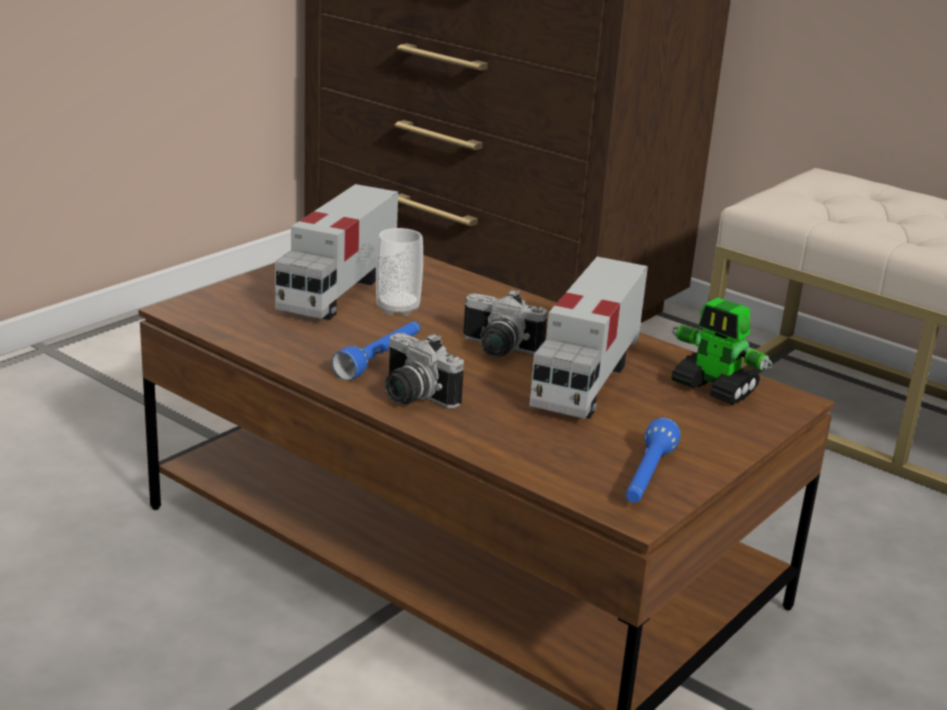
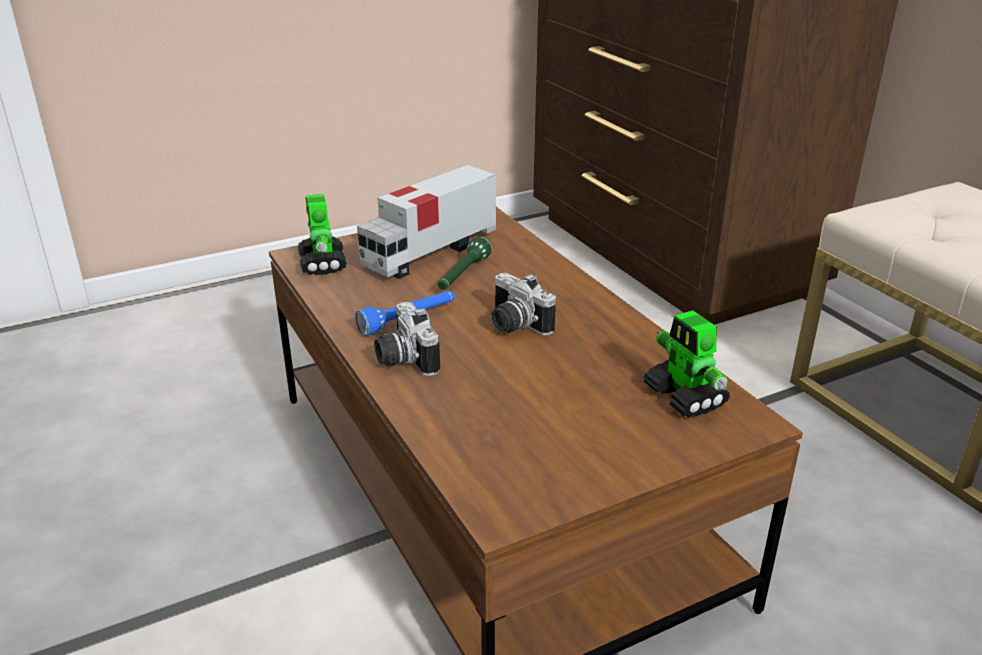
camera: 25 degrees right, 5 degrees up
cup [376,228,423,316] -> green flashlight [438,237,492,290]
toy truck [529,257,648,419] -> none
blue flashlight [626,418,681,503] -> none
none -> toy robot [298,194,347,275]

